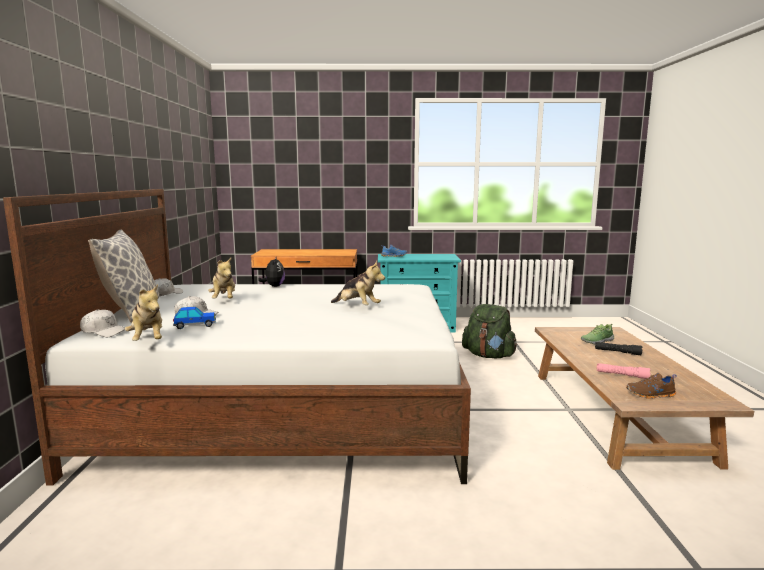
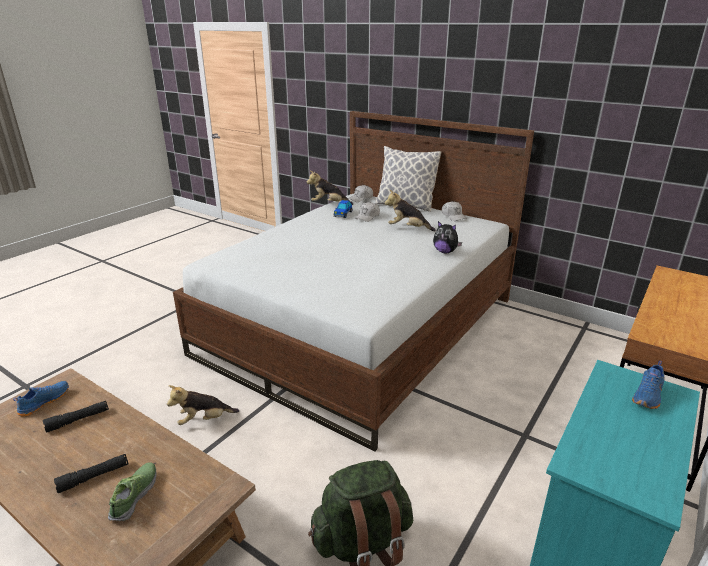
camera: 125 degrees right, 15 degrees up
plush toy [331,261,385,305] -> plush toy moved to [167,385,239,425]
pink flashlight [597,363,650,379] -> black flashlight [43,401,109,433]
brown shoe [626,373,677,399] -> blue shoe [13,381,69,417]

